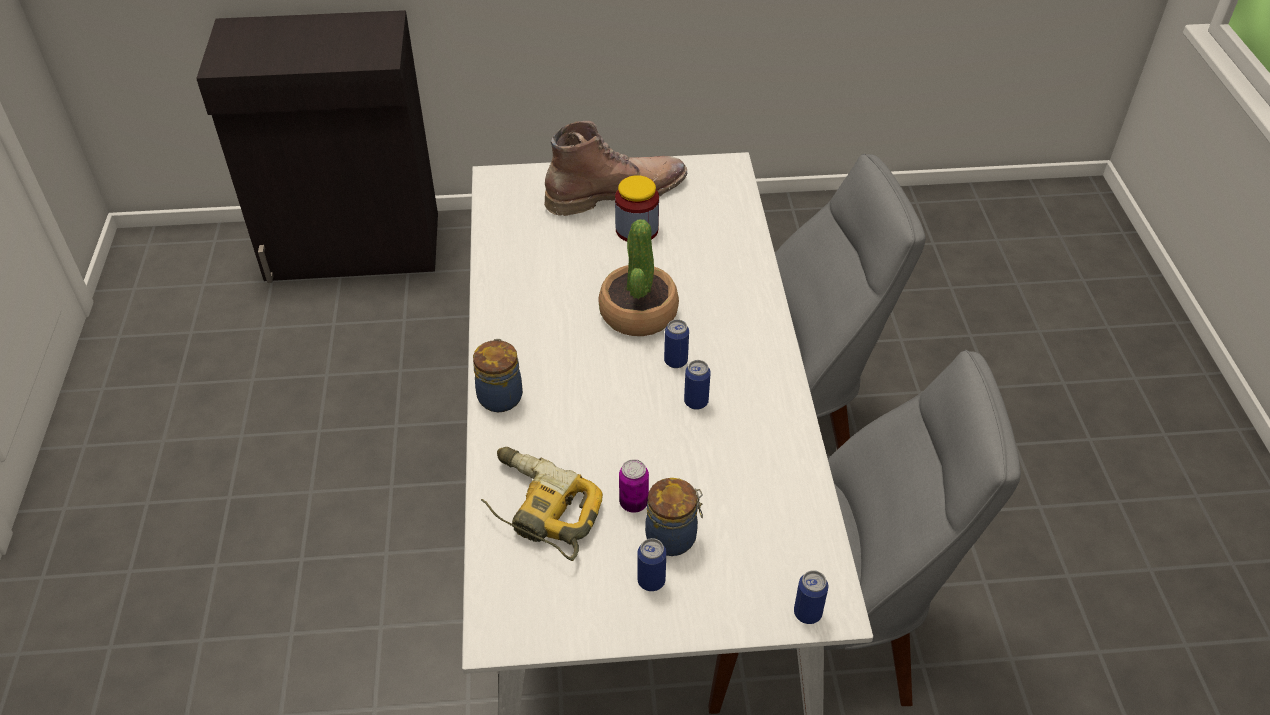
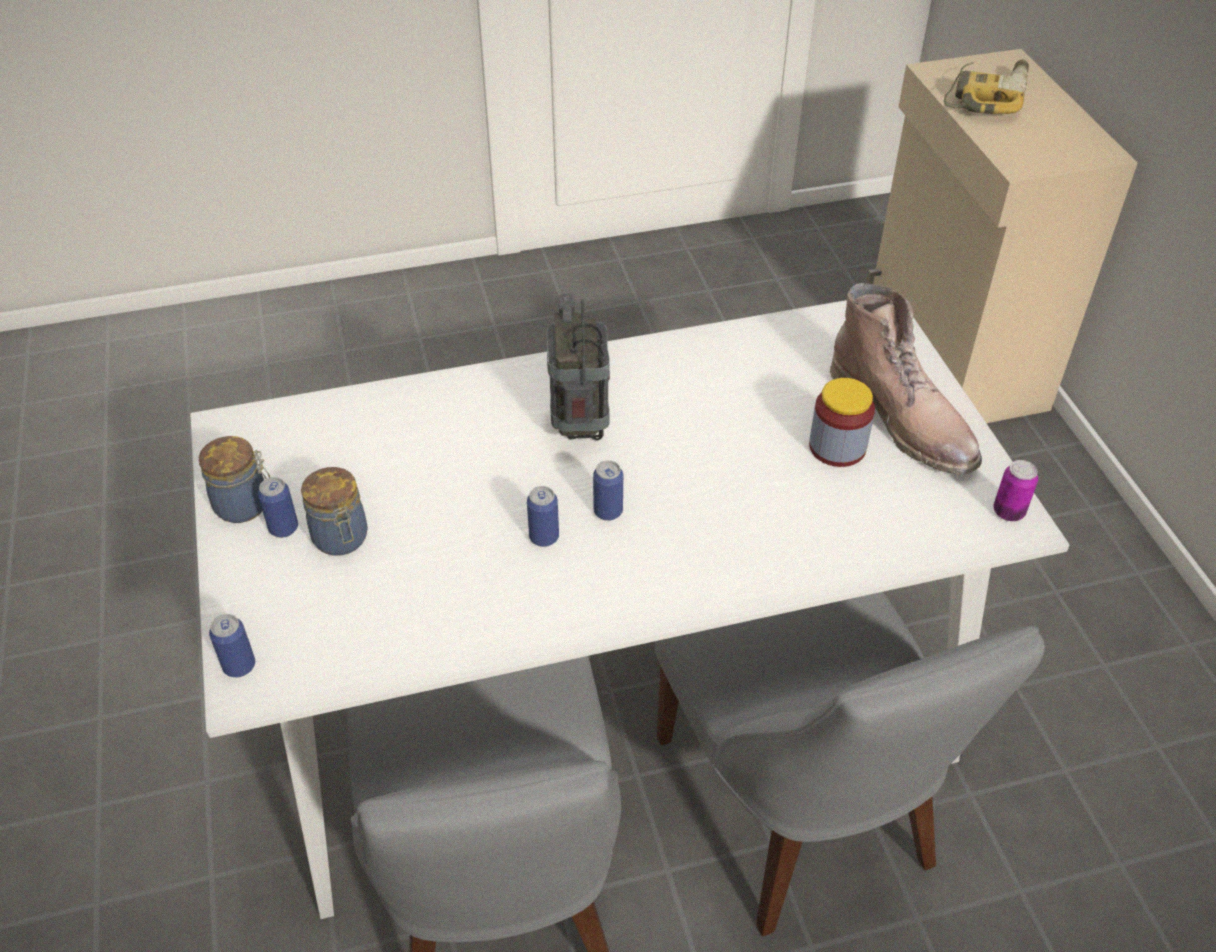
camera: 80 degrees right, 0 degrees up
black cabinet [196,10,438,283] -> beige cabinet [866,49,1138,423]
jar [473,339,523,412] -> jar moved to [199,436,270,523]
power drill [481,447,603,561] -> power drill moved to [944,60,1029,114]
potted plant [598,219,679,336] -> none
can [619,459,649,513] -> can moved to [993,460,1038,521]
none -> radio [547,294,610,440]

